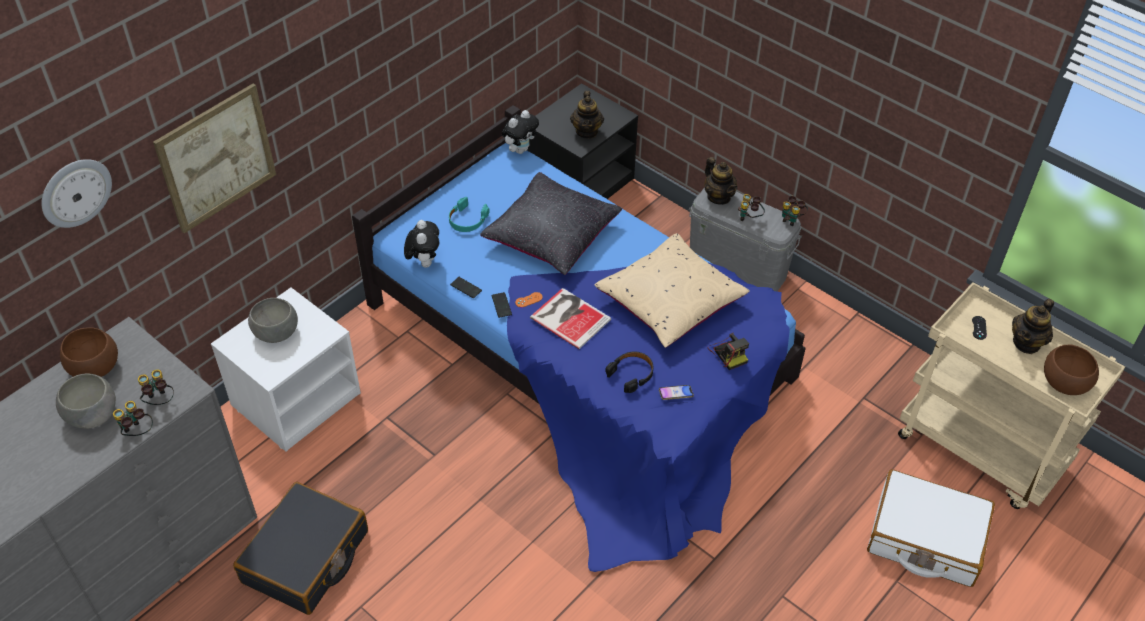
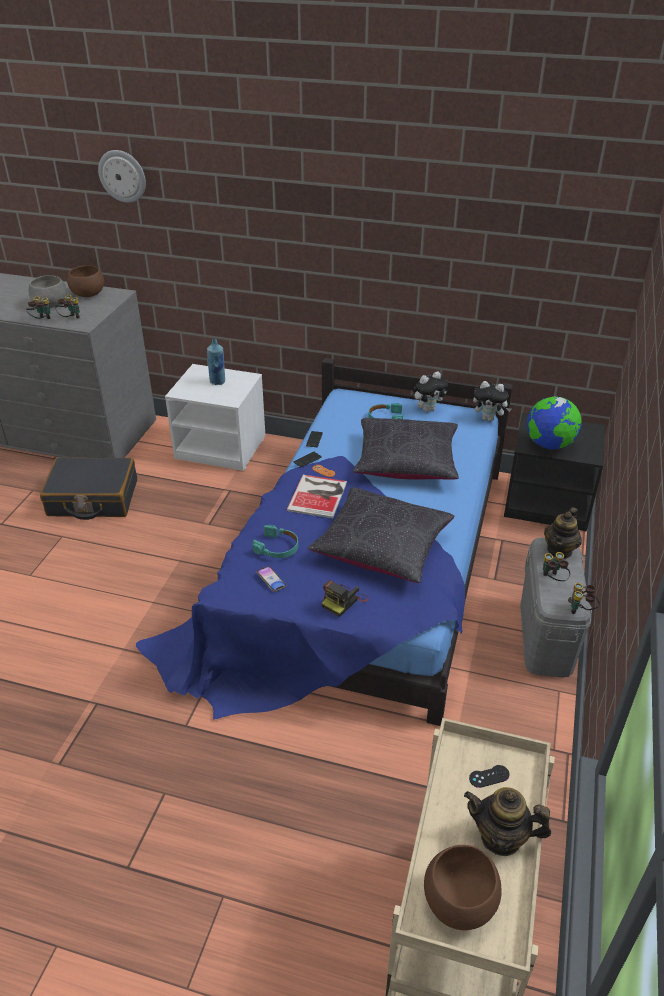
camera: 65 degrees right, 10 degrees down
picture [153,84,276,233] -> none
grey bowl [248,298,298,343] -> blue bottle [207,339,225,385]
plush toy [404,220,439,268] -> plush toy moved to [413,371,448,412]
teapot [570,91,604,139] -> globe [527,397,582,449]
beige pillow [595,233,750,348] -> black pillow [308,487,455,583]
black headphones [605,351,653,393] -> turquoise headphones [252,525,298,558]
white suitcase [867,469,995,587] -> none

